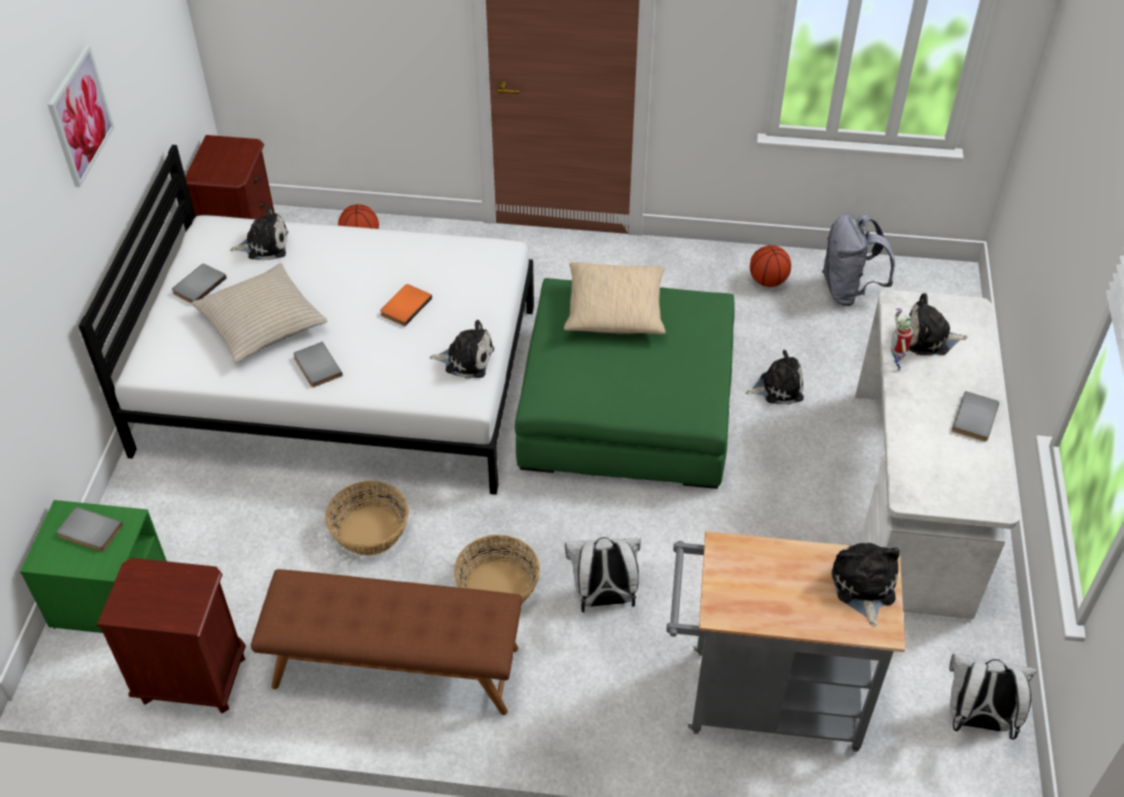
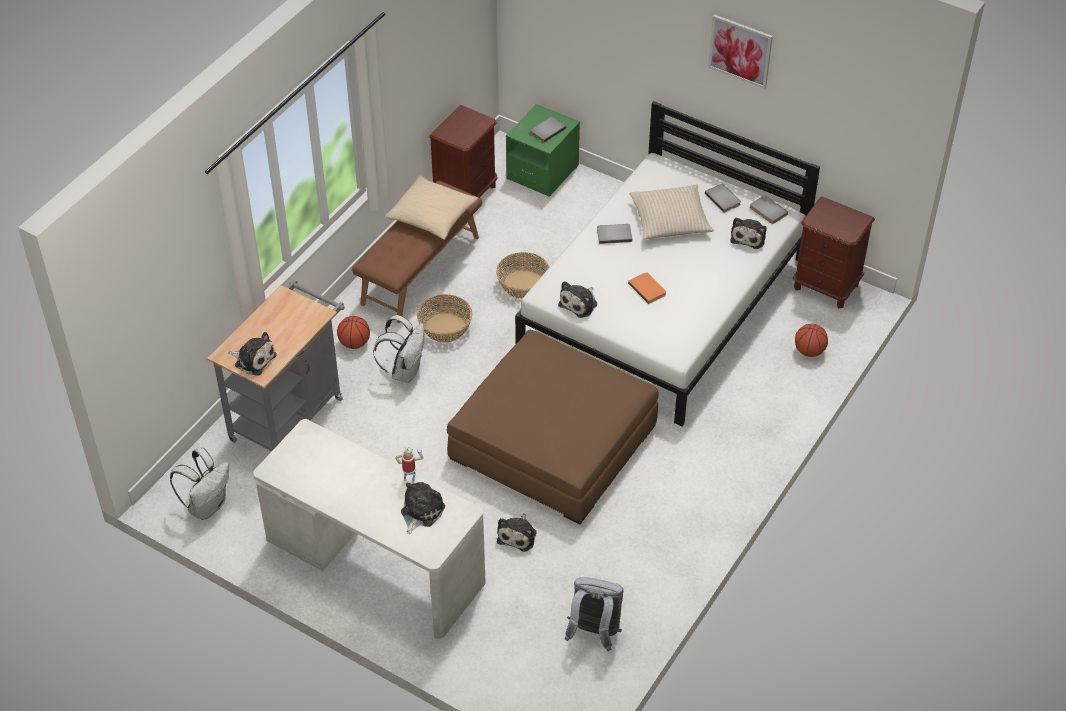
camera: 115 degrees right, 0 degrees up
green ottoman [515,278,735,489] -> brown ottoman [447,330,659,525]
beige pillow [564,262,666,334] -> beige pillow moved to [385,175,478,240]
basketball [750,245,791,287] -> basketball moved to [337,316,370,349]
grey book [952,391,999,442] -> grey book moved to [750,195,788,224]

